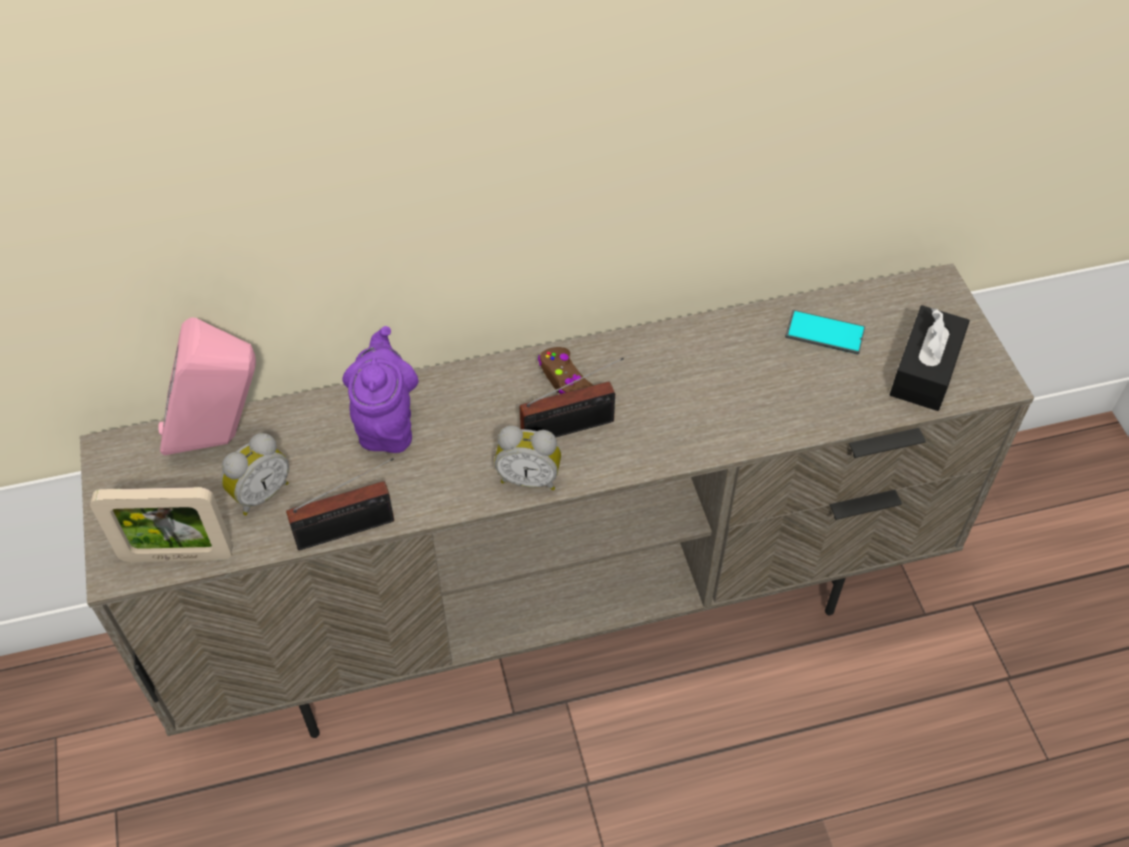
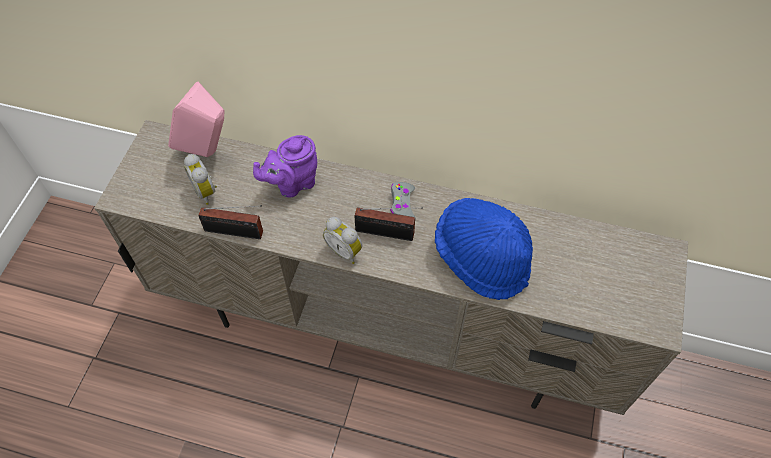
camera: 30 degrees right, 5 degrees up
picture frame [90,487,233,562] -> none
alarm clock [221,433,289,516] -> alarm clock turned 75 degrees clockwise [184,154,217,205]
purple teapot [342,326,419,453] -> purple teapot turned 150 degrees counterclockwise [253,135,317,197]
brown game controller [538,347,593,394] -> grey game controller [390,182,416,220]
phone [785,310,865,354] -> none
black tissue box [890,305,970,411] -> none
none -> blue hat [435,198,533,300]

